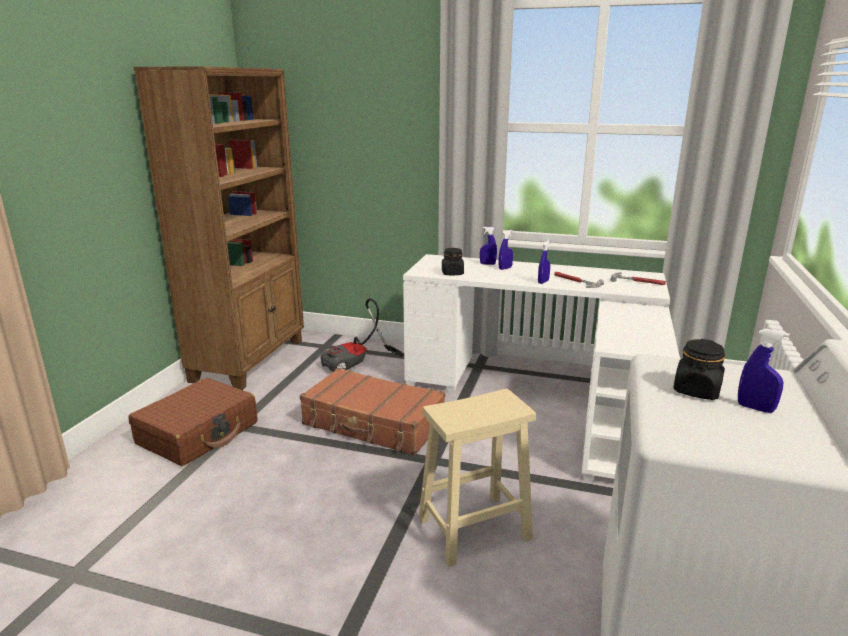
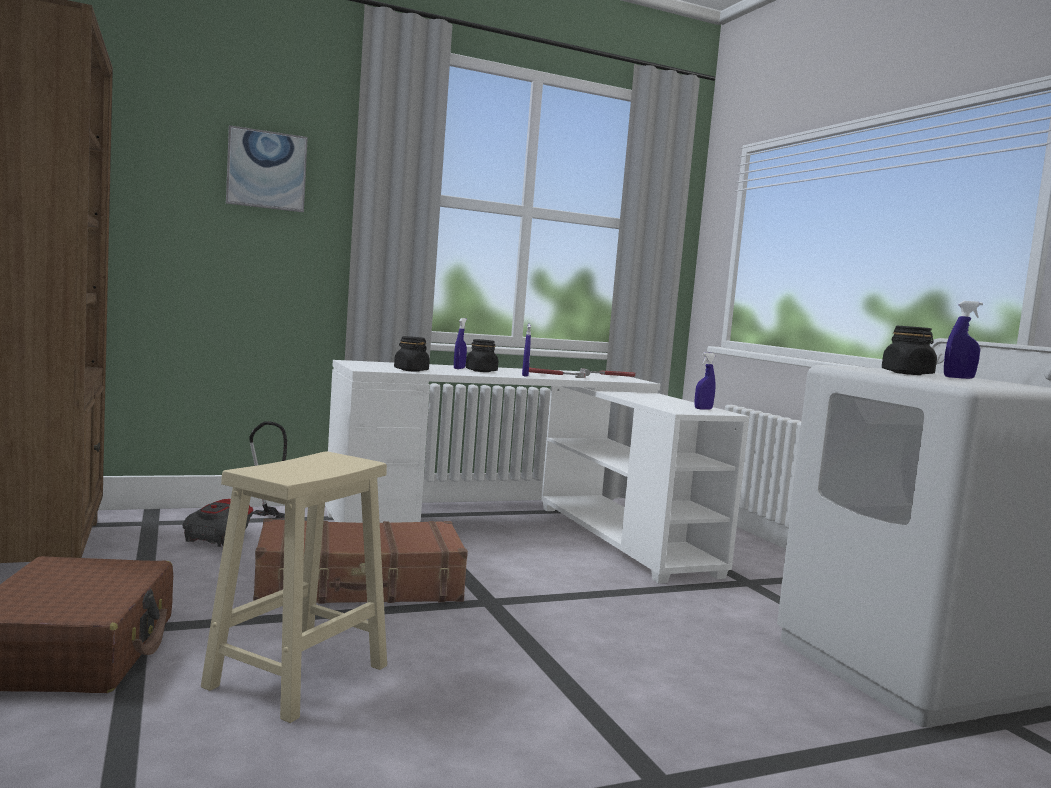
camera: 40 degrees left, 15 degrees down
beige stool [418,389,536,567] -> beige stool moved to [201,451,387,723]
blue spray bottle [480,227,497,265] -> blue spray bottle moved to [694,352,715,410]
none -> picture [226,125,308,212]
none -> black jar [466,339,498,372]

